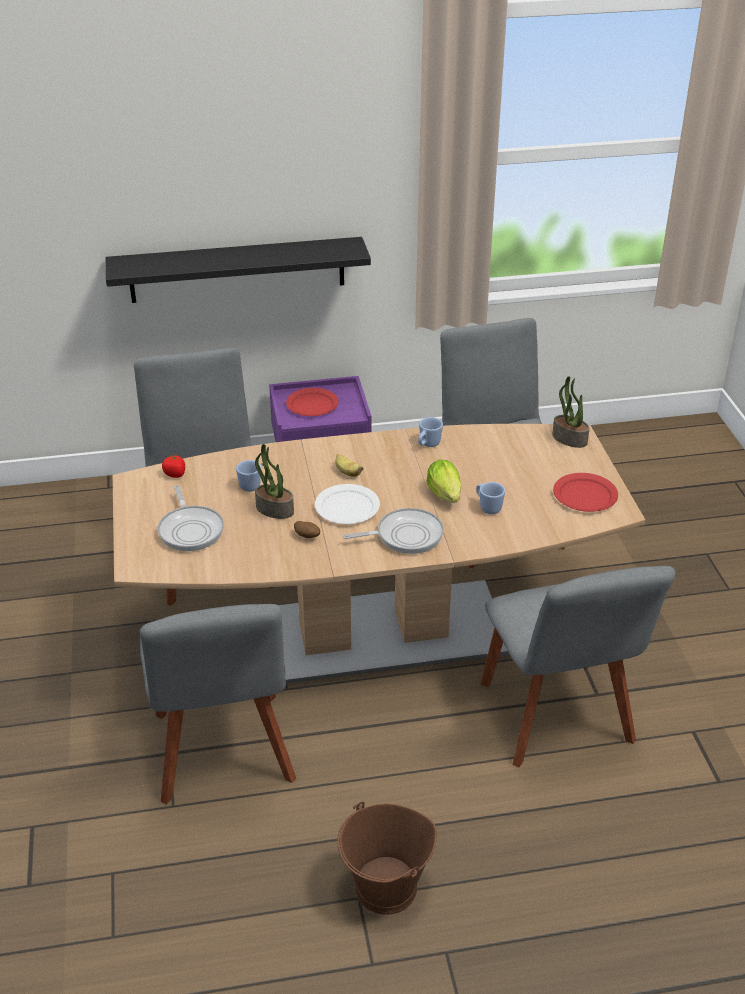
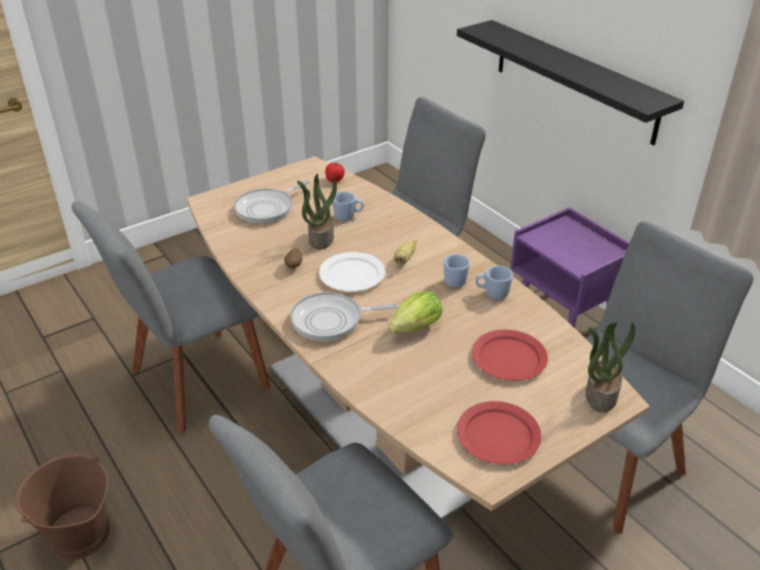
camera: 65 degrees right, 0 degrees up
red plate [286,388,339,416] -> red plate moved to [472,330,548,381]
frying pan [343,508,444,554] -> frying pan turned 120 degrees clockwise [290,292,398,341]
blue mug [476,482,505,514] -> blue mug moved to [443,254,470,288]

